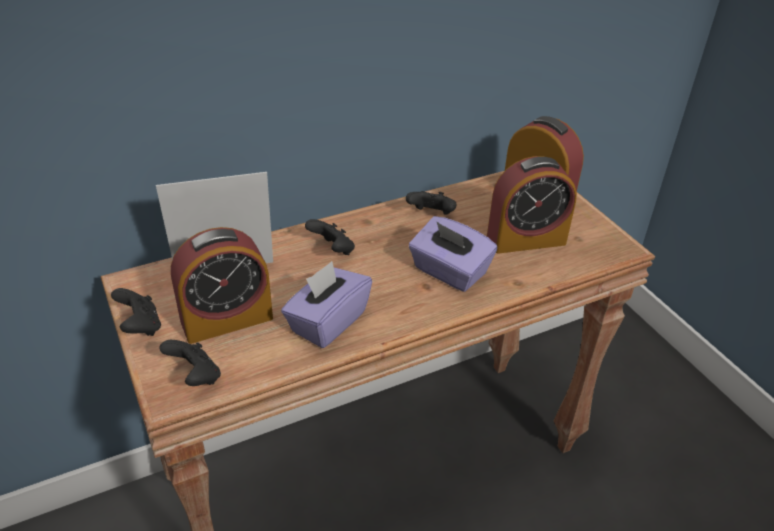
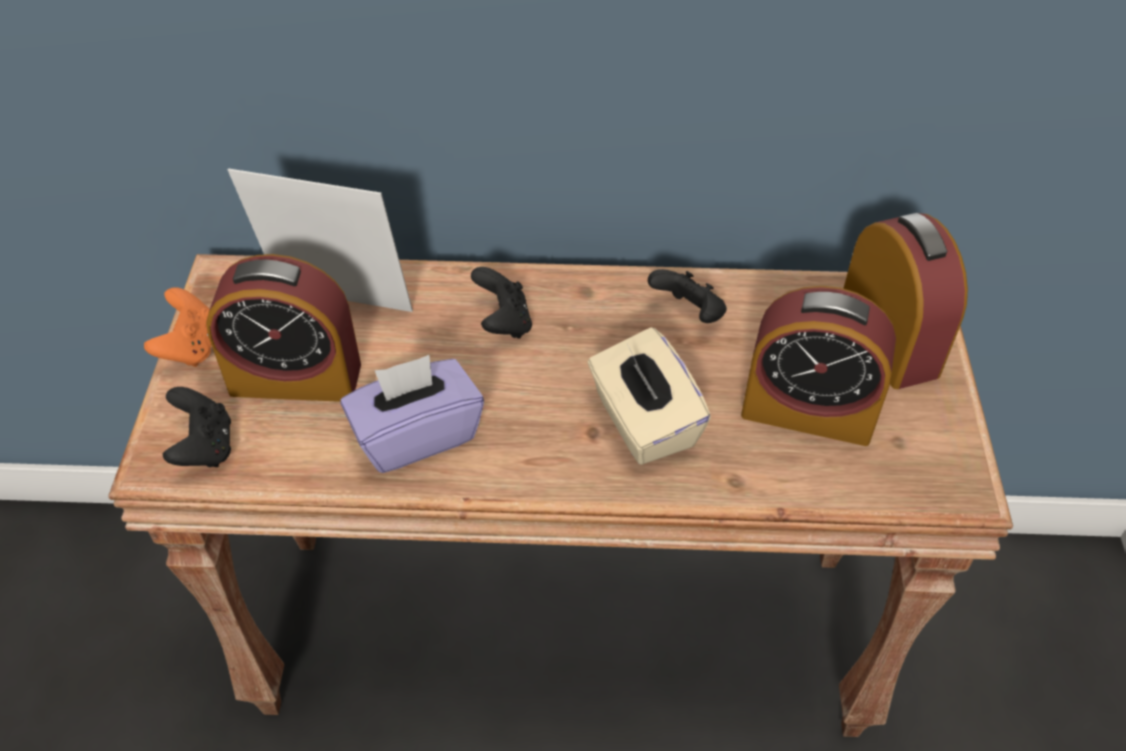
camera: 30 degrees right, 10 degrees up
black game controller [111,288,161,336] -> orange game controller [144,287,212,367]
purple tissue box [409,216,497,292] -> beige tissue box [587,327,711,465]

